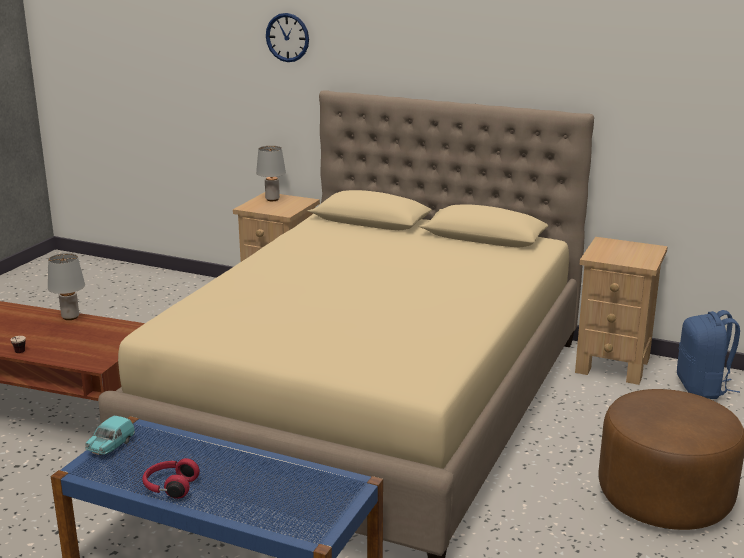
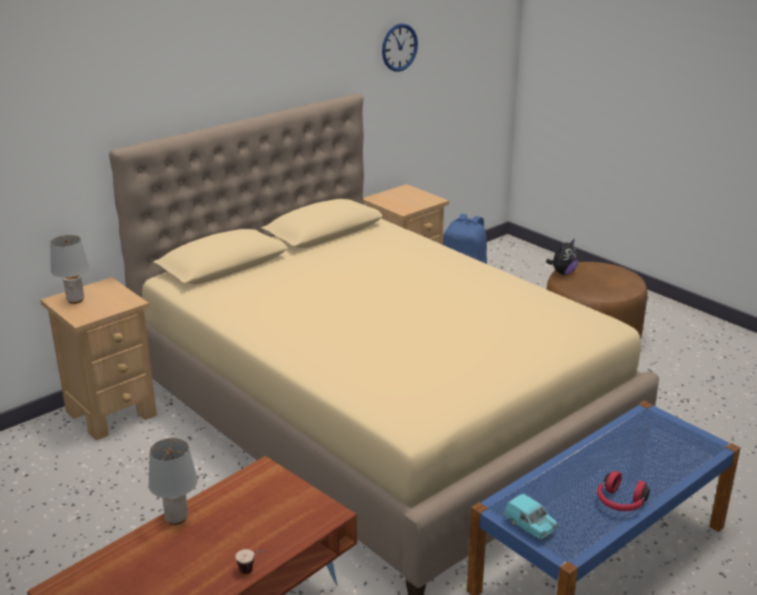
camera: 65 degrees left, 5 degrees up
wall clock [266,13,309,62] -> wall clock moved to [382,24,418,71]
none -> plush toy [546,239,579,275]

